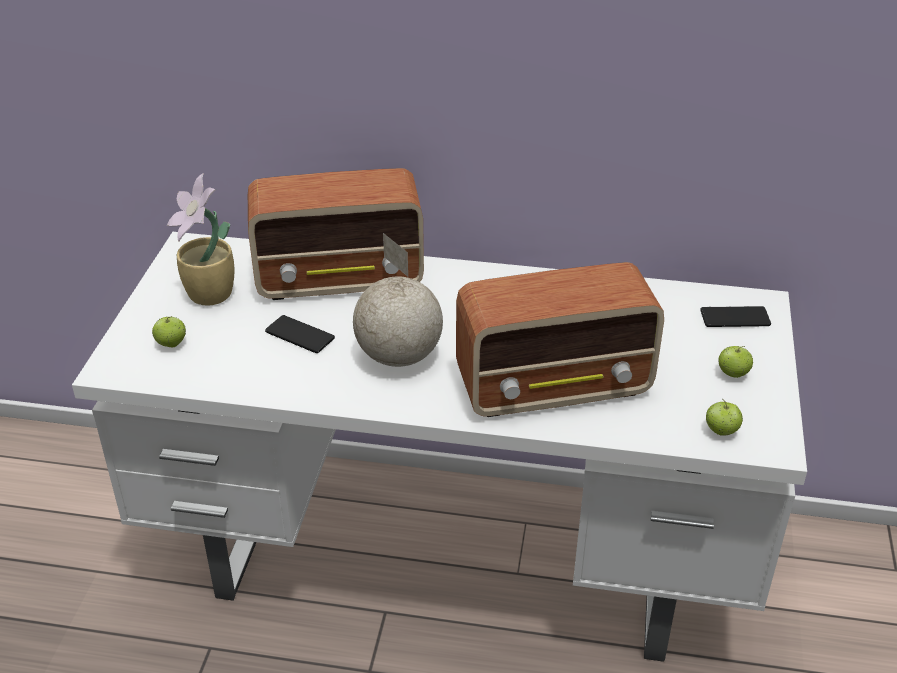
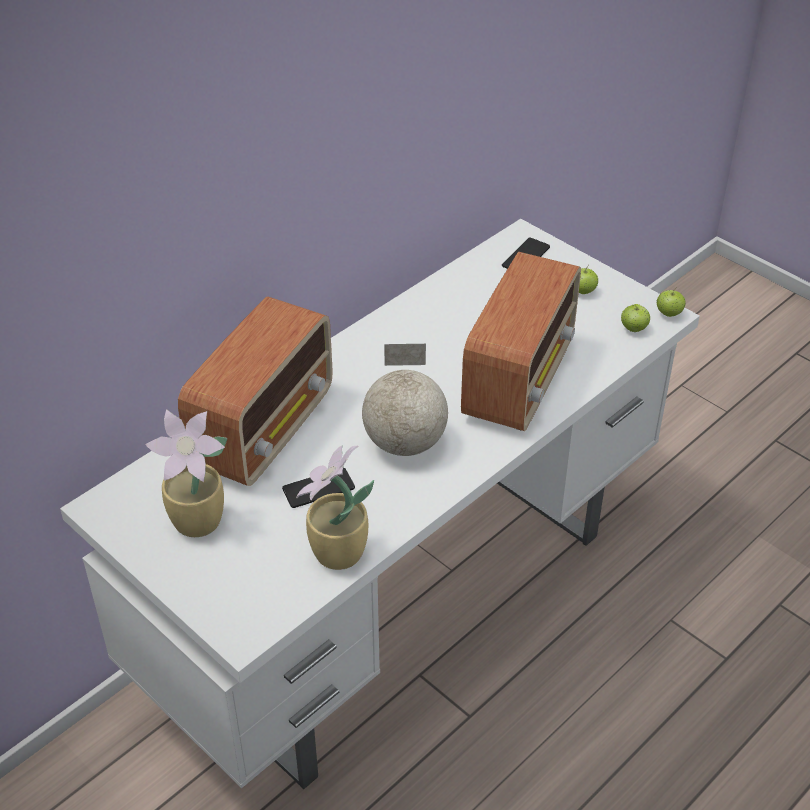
camera: 55 degrees left, 5 degrees up
apple [152,316,186,347] -> apple moved to [657,287,686,317]
none -> potted plant [296,446,374,570]

